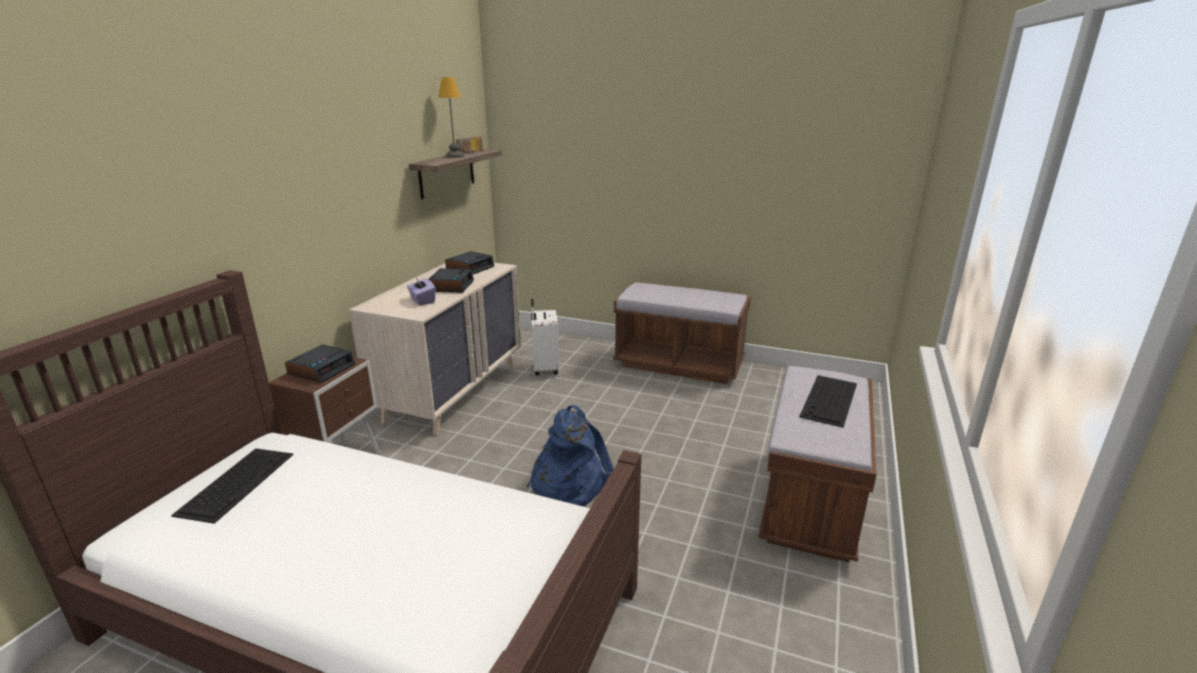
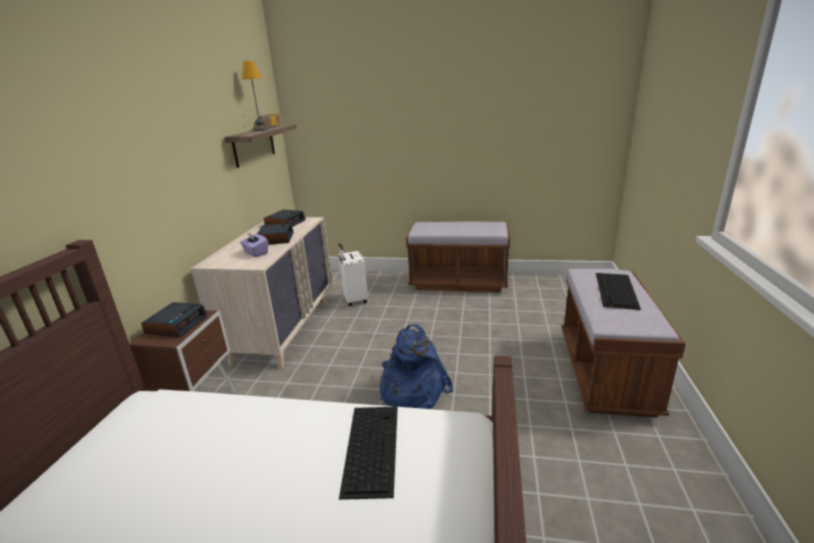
camera: 10 degrees left, 0 degrees up
keyboard [171,448,294,524] -> keyboard moved to [339,406,398,500]

